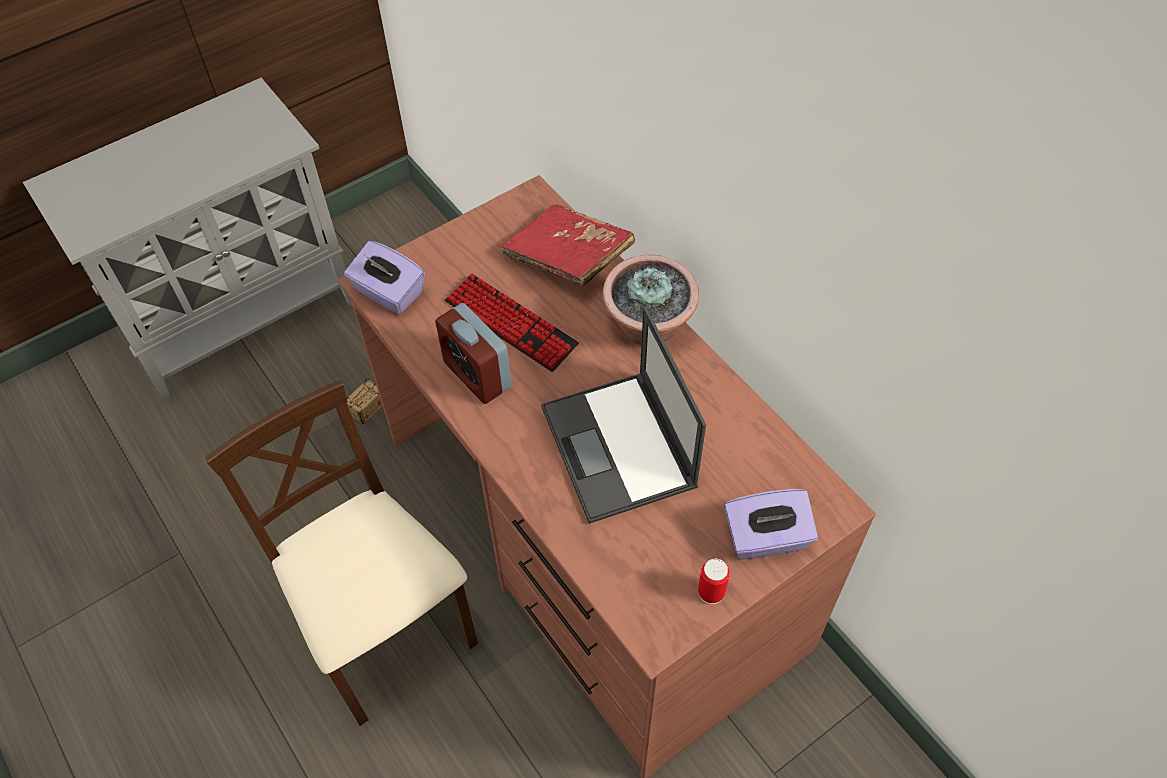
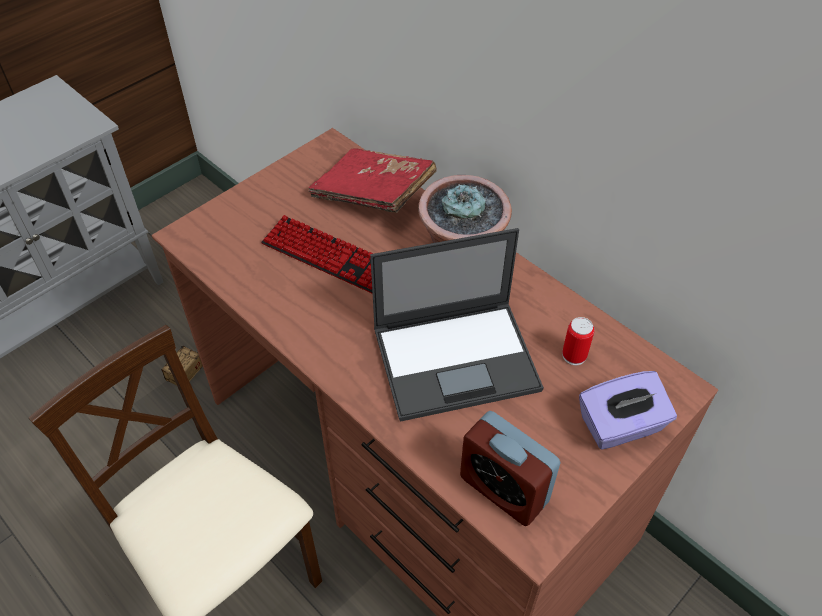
camera: 10 degrees left, 5 degrees down
purple tissue box [344,241,425,315] -> none
alarm clock [435,303,512,404] -> alarm clock moved to [460,411,561,526]
laptop [541,307,706,524] -> laptop turned 75 degrees counterclockwise [370,228,544,422]
can [698,559,730,604] -> can moved to [562,317,594,365]

